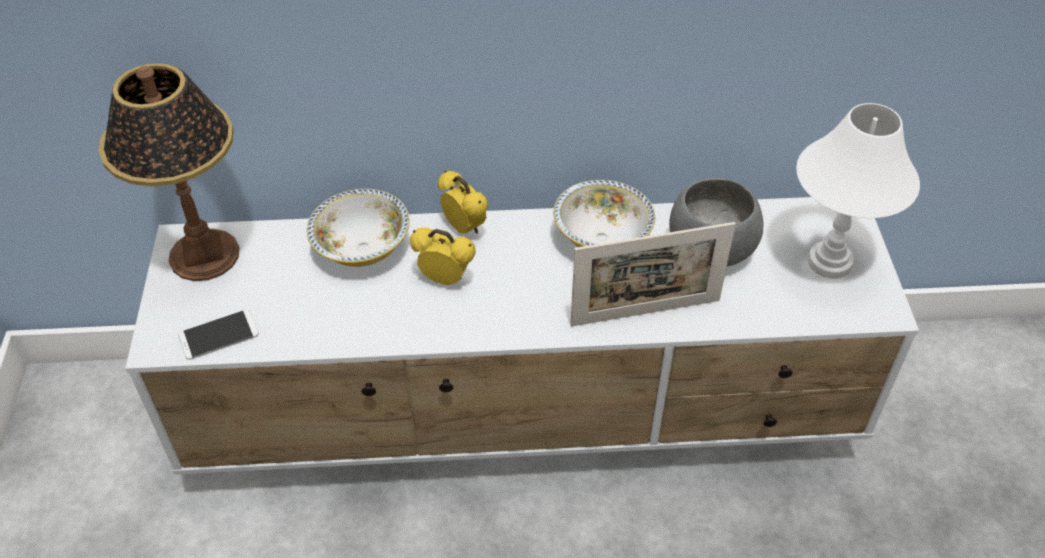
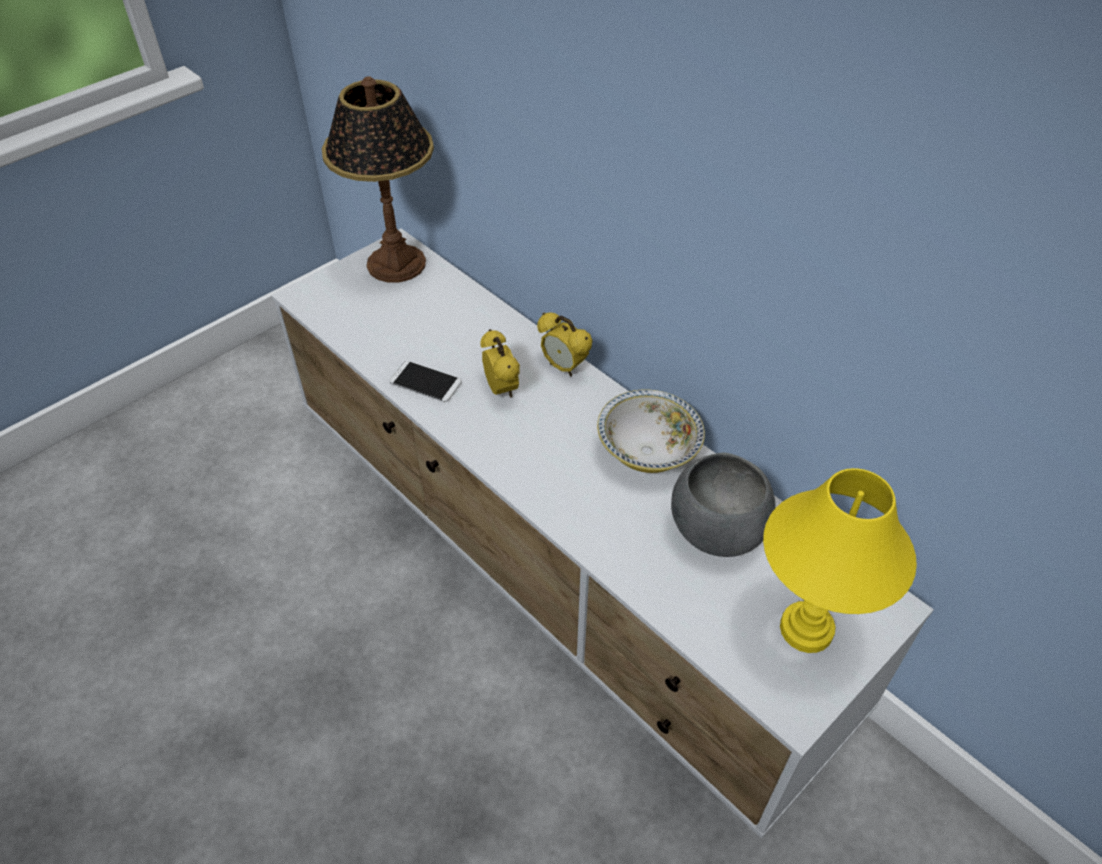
camera: 50 degrees right, 0 degrees up
phone [178,310,259,360] -> phone moved to [390,361,462,402]
bowl [307,189,410,267] -> none
alarm clock [438,170,488,234] -> alarm clock turned 120 degrees clockwise [537,313,593,377]
picture frame [570,222,736,326] -> none
white table lamp [796,103,920,279] -> yellow table lamp [763,468,917,653]

